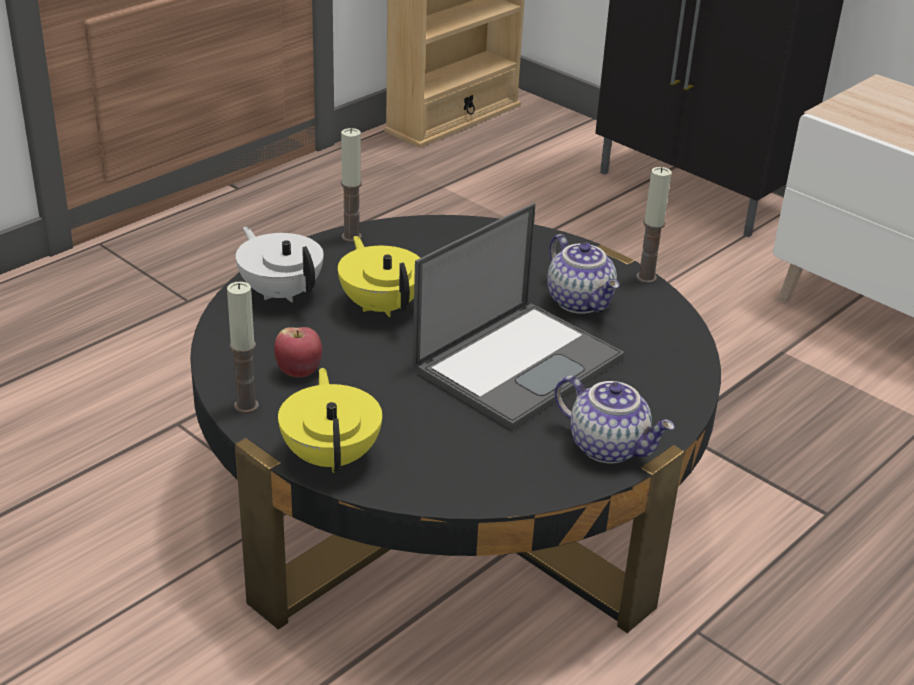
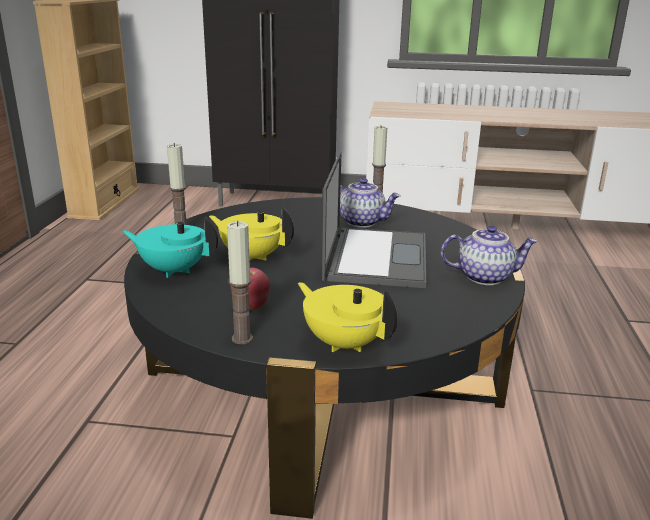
camera: 35 degrees left, 10 degrees down
white teapot [236,227,324,303] -> turquoise teapot [122,217,218,278]

